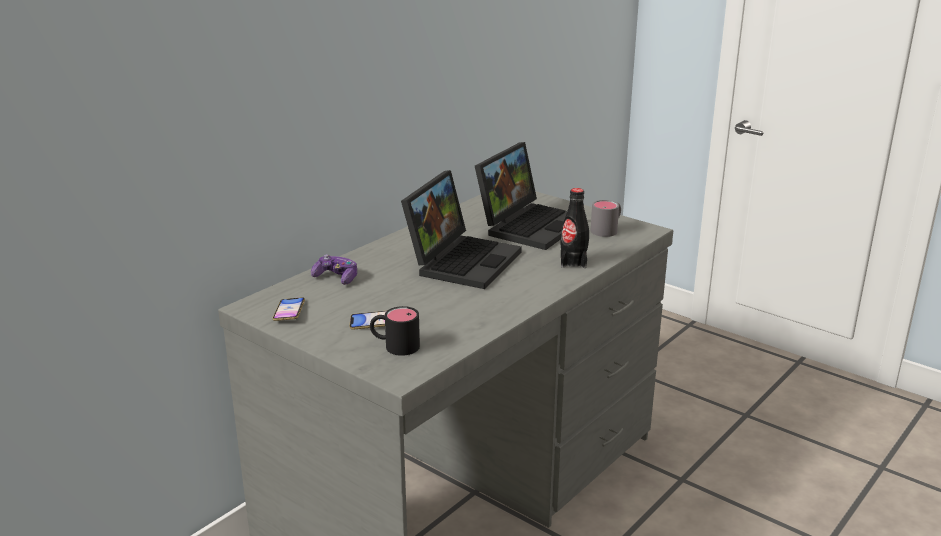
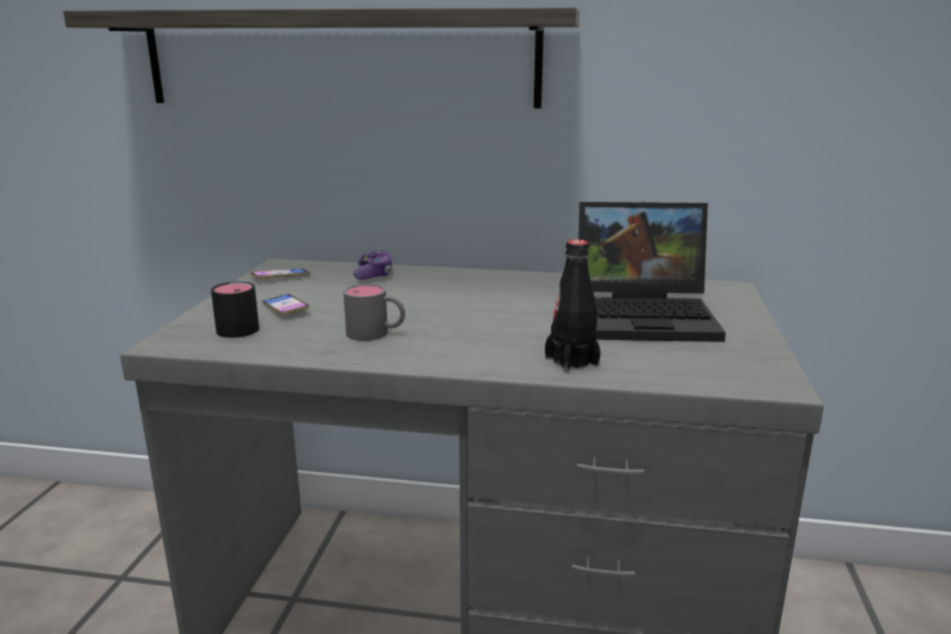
camera: 60 degrees right, 5 degrees down
laptop [401,170,522,289] -> none
grey mug [591,200,621,237] -> grey mug moved to [343,284,405,341]
none -> shelf [63,7,580,108]

